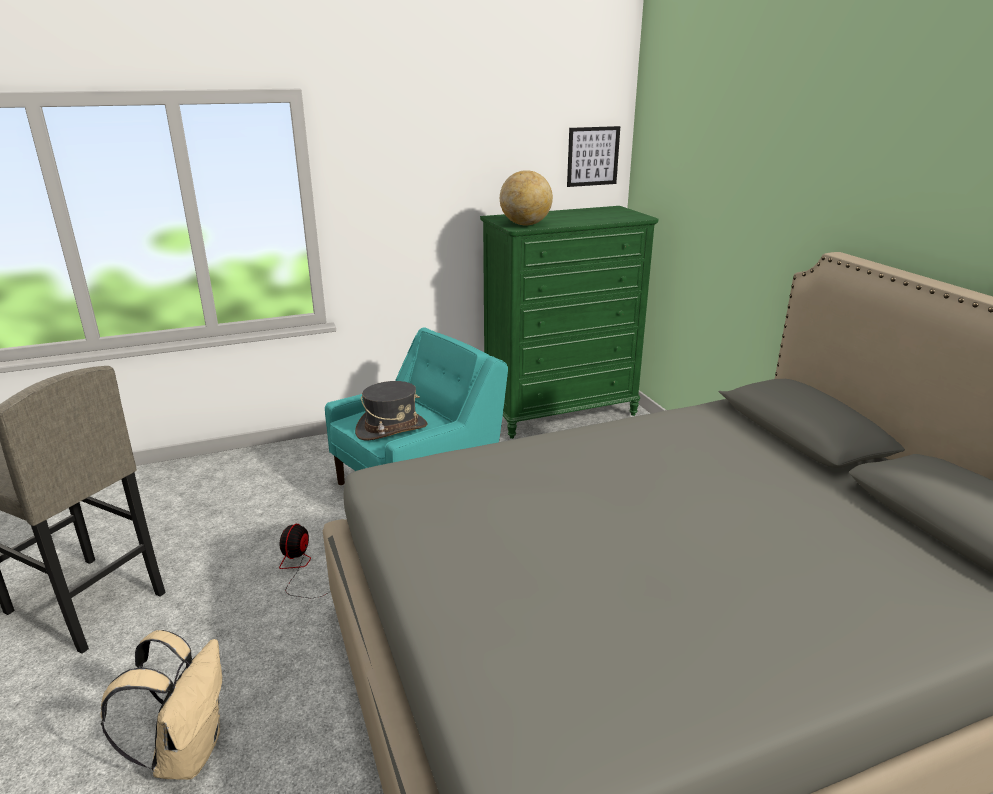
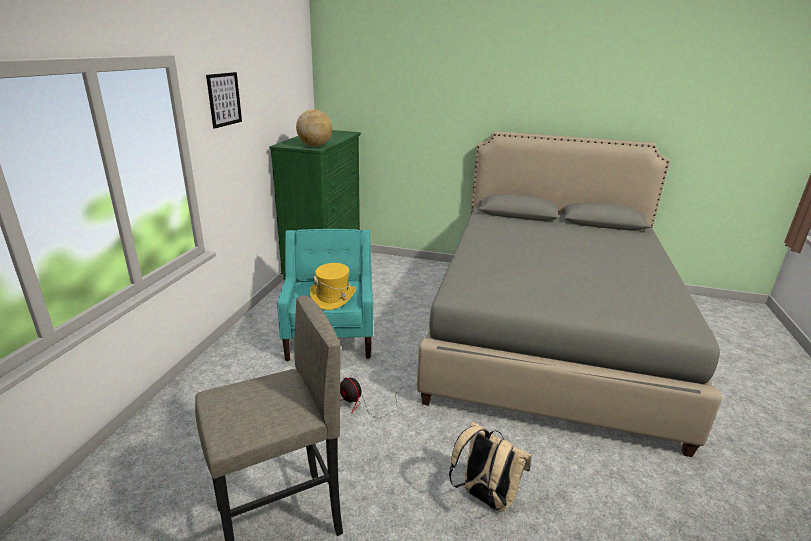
camera: 55 degrees left, 0 degrees up
grey hat [355,381,428,440] -> yellow hat [310,263,356,310]
picture [567,126,620,187] -> picture moved to [206,72,242,129]

